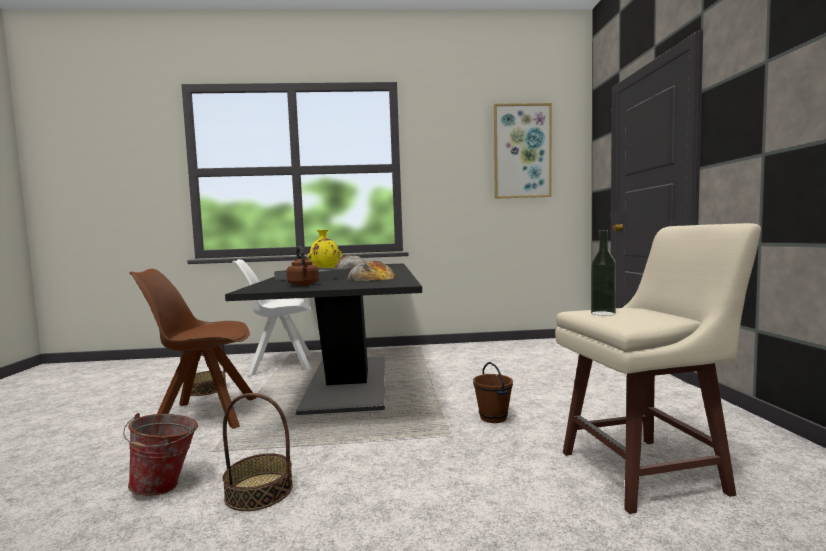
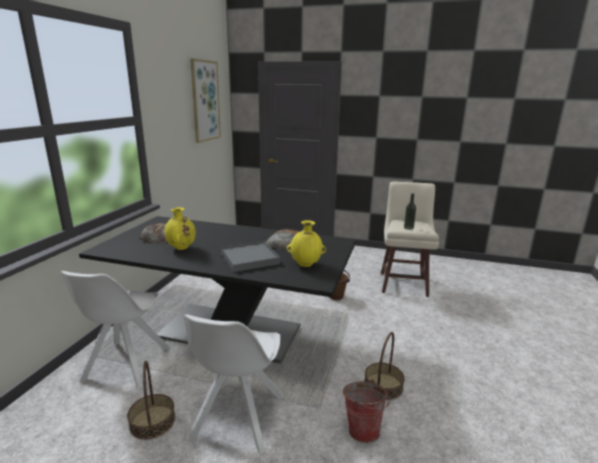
camera: 70 degrees left, 15 degrees up
brown chair [130,269,256,429] -> white chair [184,314,284,454]
brown kettle [287,246,319,286] -> yellow vase [287,220,326,267]

